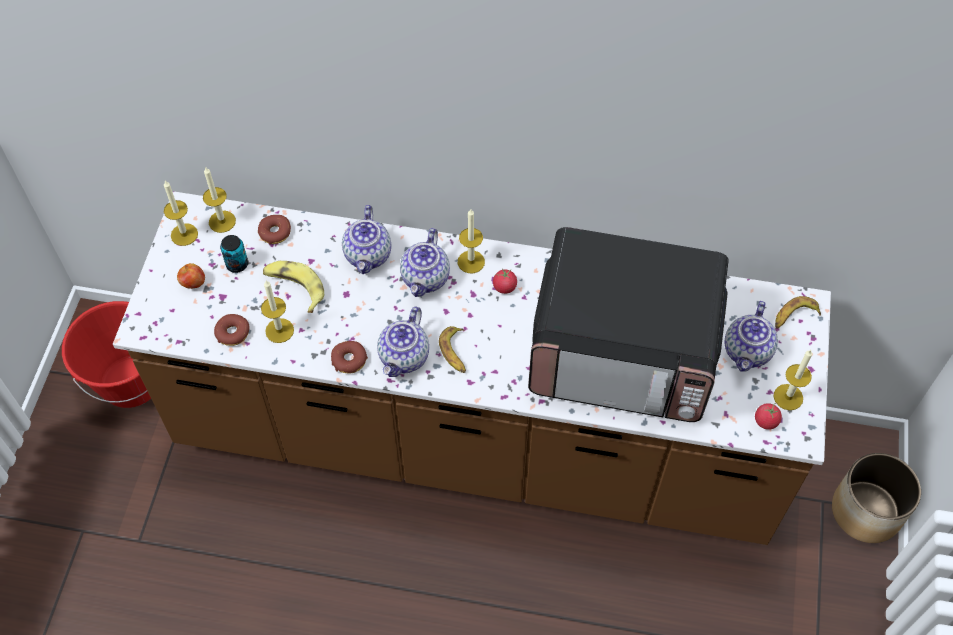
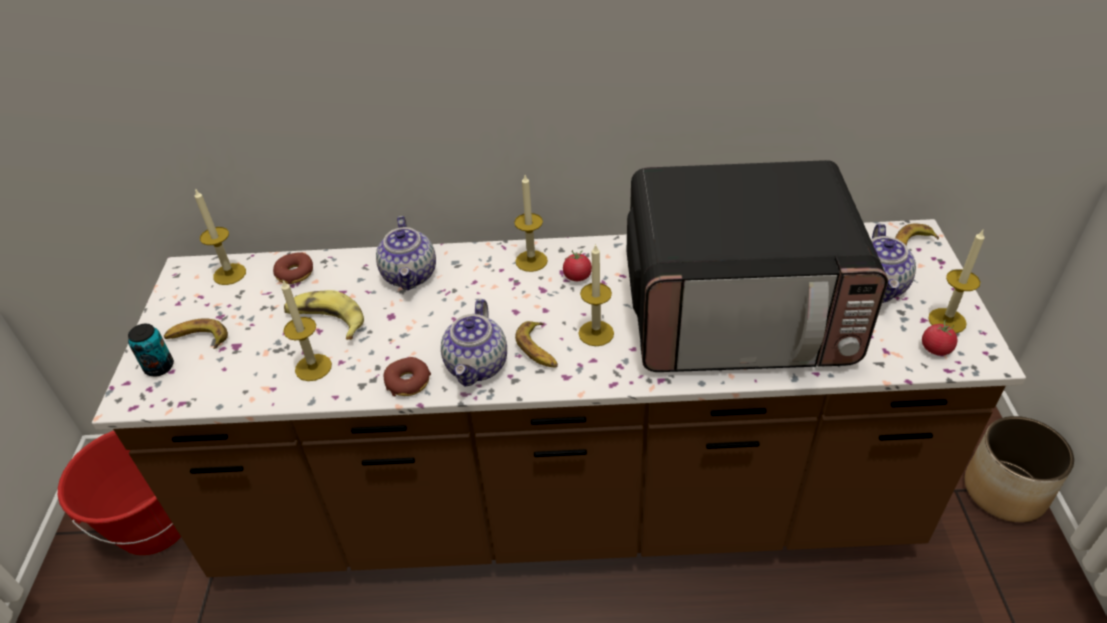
camera: 10 degrees left, 15 degrees down
candle [164,181,198,246] -> candle moved to [578,244,614,346]
apple [177,263,205,289] -> banana [164,319,228,349]
donut [214,314,250,346] -> none
can [220,235,248,273] -> can moved to [128,324,174,377]
teapot [400,228,450,297] -> none

